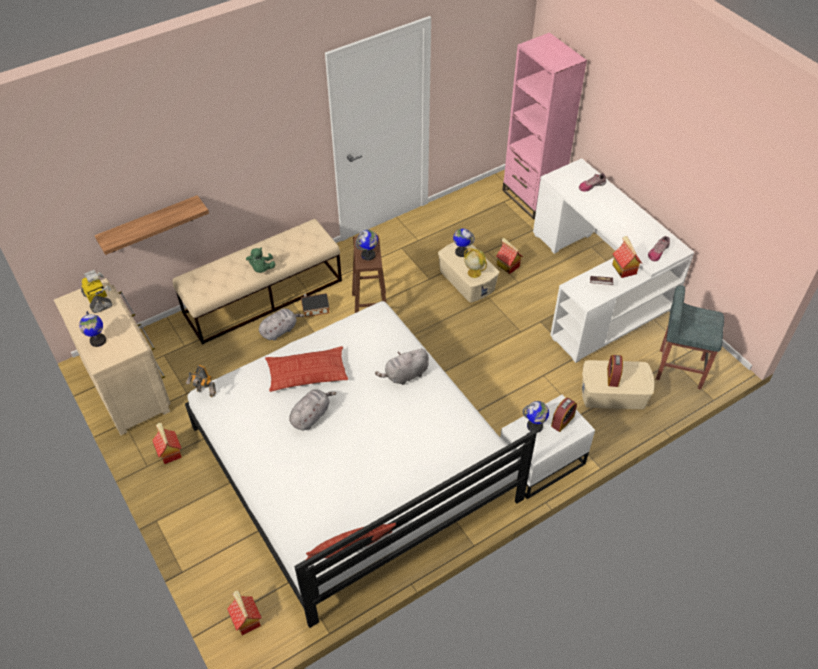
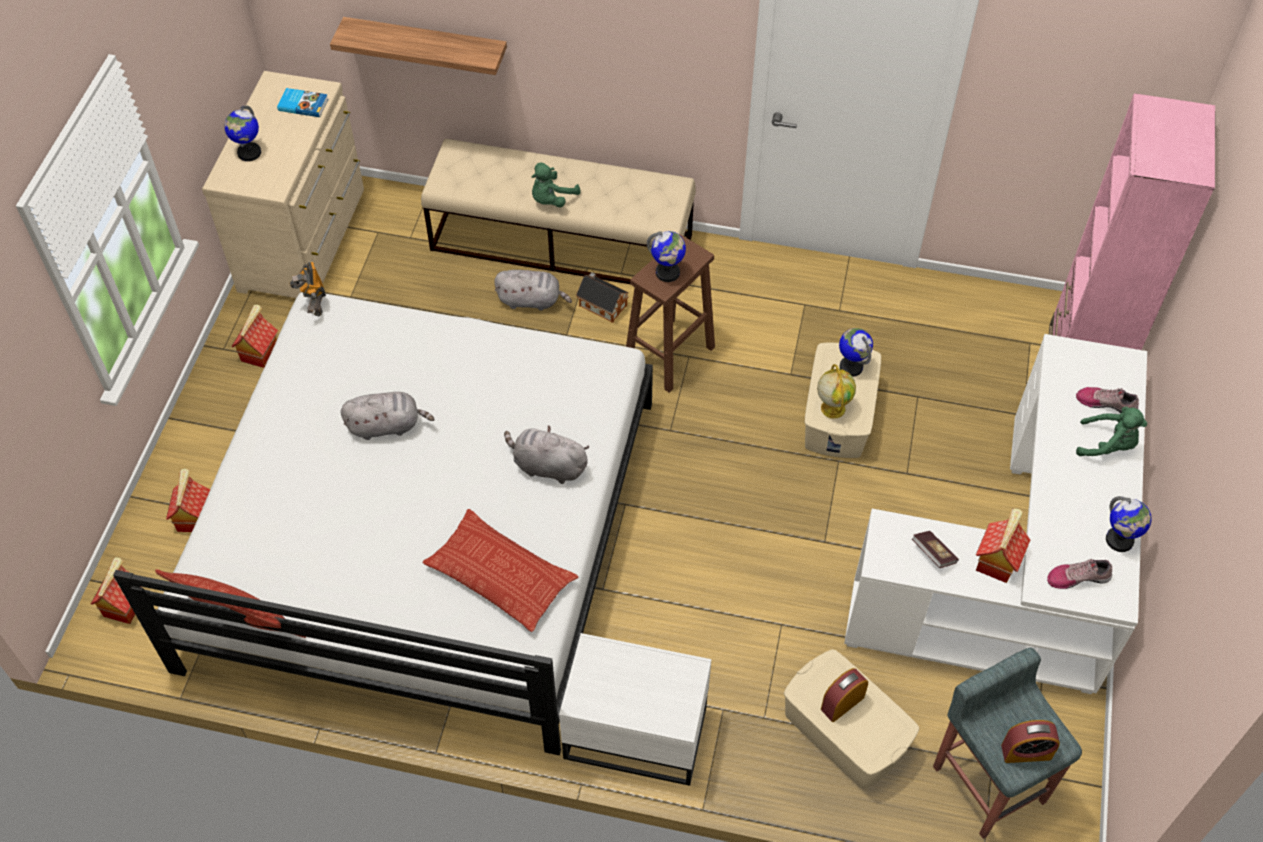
camera: 45 degrees right, 5 degrees up
toy robot [81,270,113,313] -> book [277,88,328,117]
pillow [265,346,348,392] -> pillow moved to [422,509,578,632]
toy house [496,238,523,274] -> toy house moved to [166,468,210,532]
globe [522,401,549,433] -> globe moved to [1106,496,1152,552]
alarm clock [551,398,577,432] -> alarm clock moved to [1001,720,1060,763]
none -> green plush toy [1076,406,1147,456]

